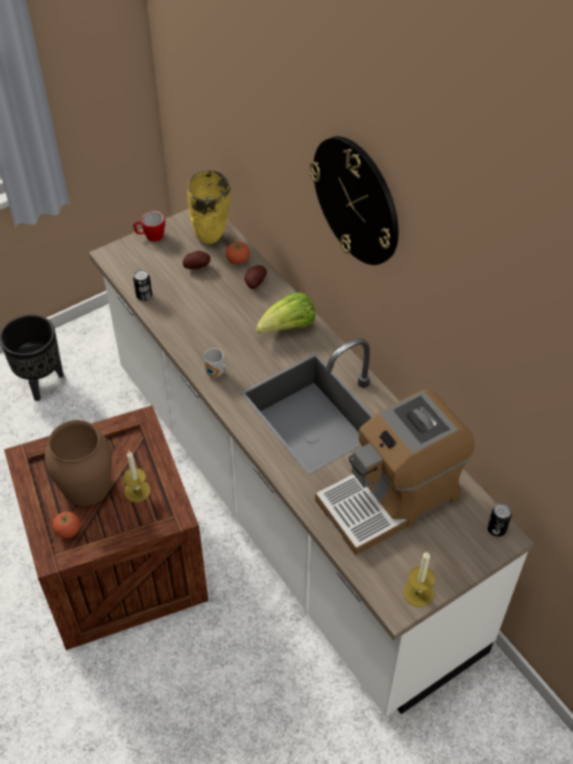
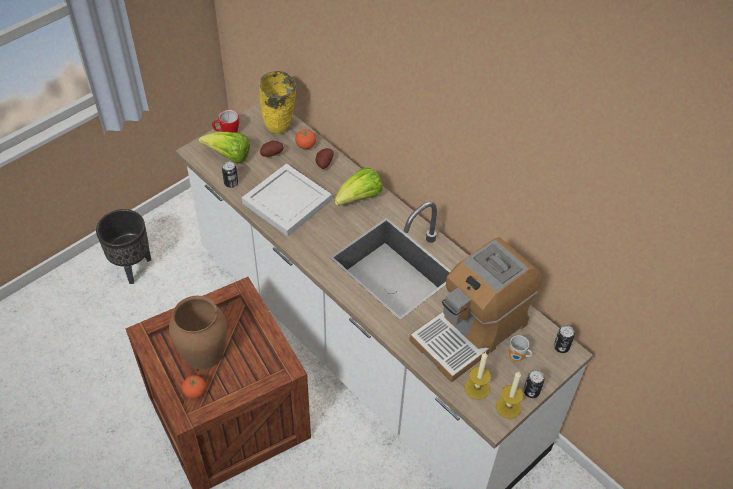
camera: 10 degrees left, 0 degrees up
candle [123,451,151,502] -> candle moved to [465,352,491,400]
mug [204,348,227,377] -> mug moved to [508,335,532,362]
wall clock [310,136,399,265] -> none
none -> lettuce [199,132,250,164]
none -> white tray [242,163,332,236]
none -> can [523,370,544,398]

